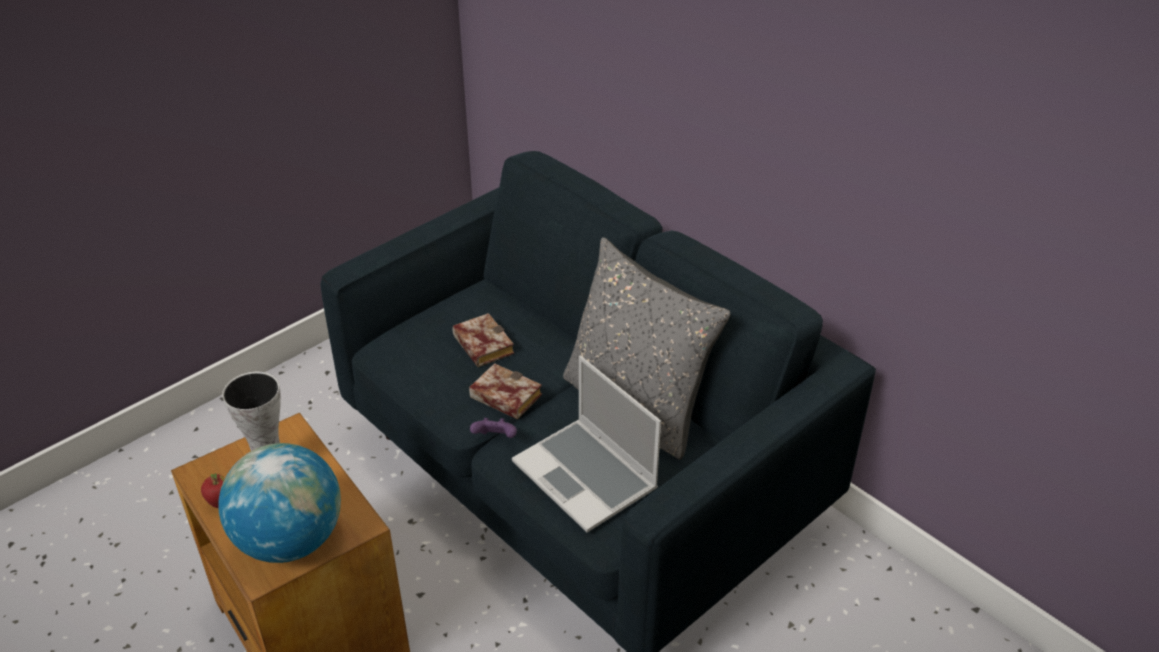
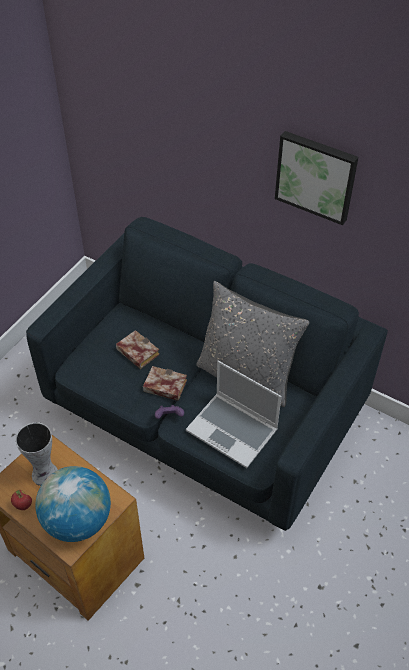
camera: 15 degrees left, 10 degrees up
none -> picture [275,131,358,225]

